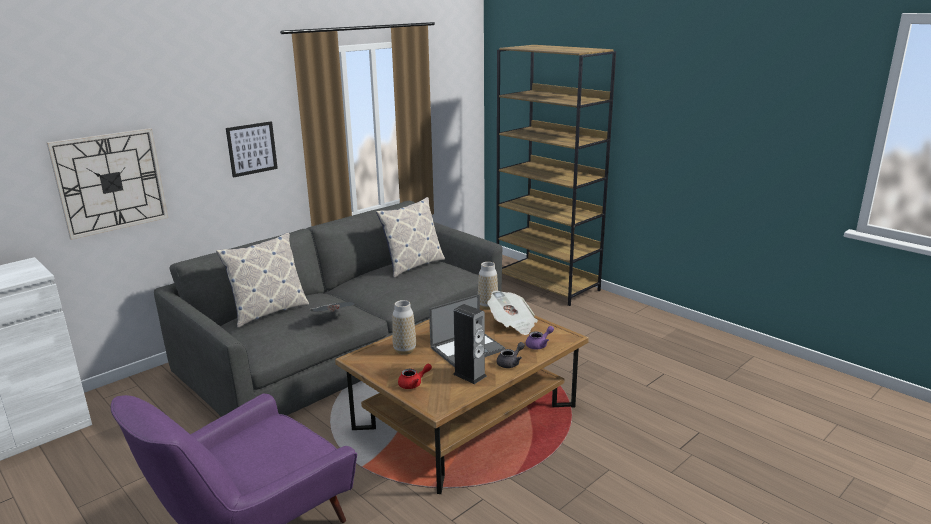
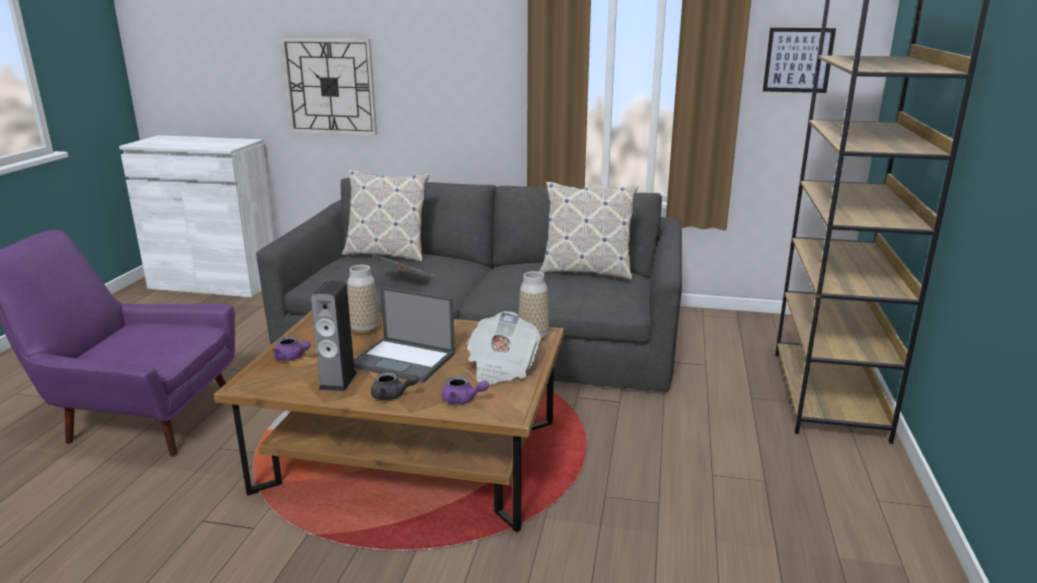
camera: 55 degrees right, 0 degrees up
picture [226,121,278,178] -> picture moved to [763,28,836,93]
red teapot [398,364,432,389] -> purple teapot [273,336,311,361]

